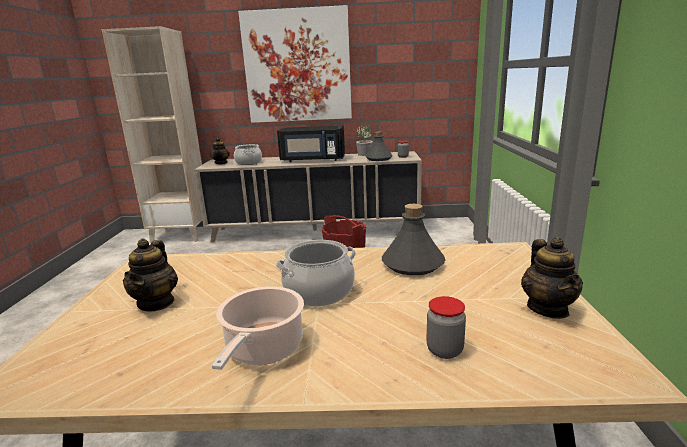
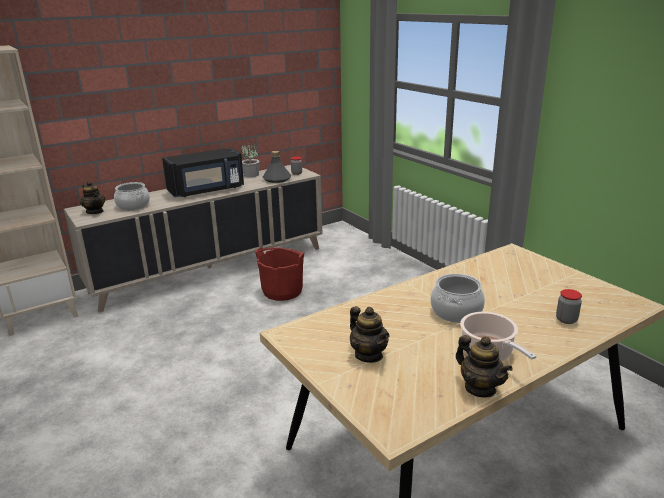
camera: 35 degrees left, 5 degrees up
picture [238,5,352,123] -> none
grey bottle [382,204,445,275] -> none
teapot [521,237,583,319] -> teapot moved to [456,335,513,397]

